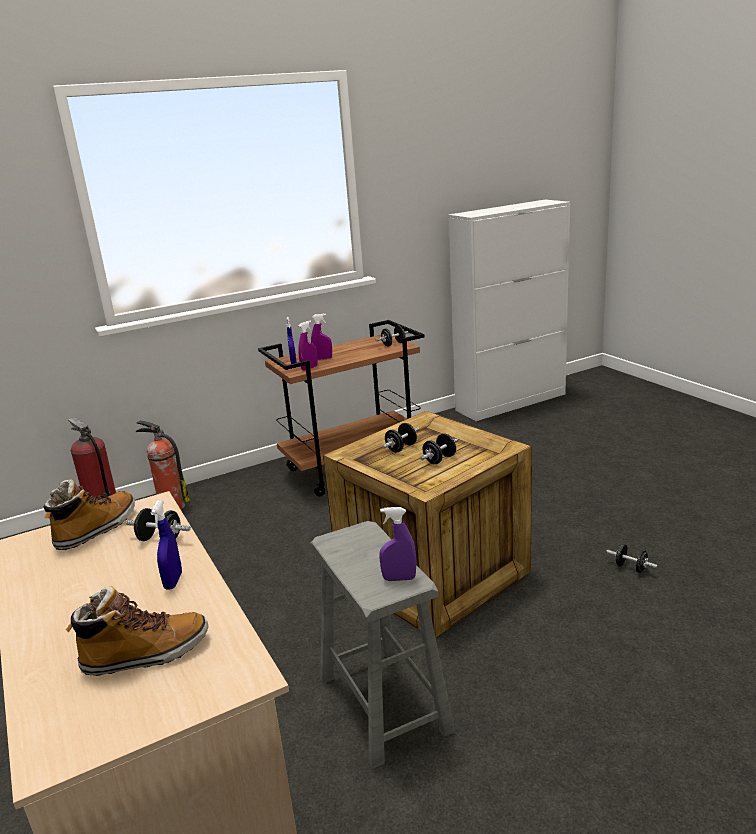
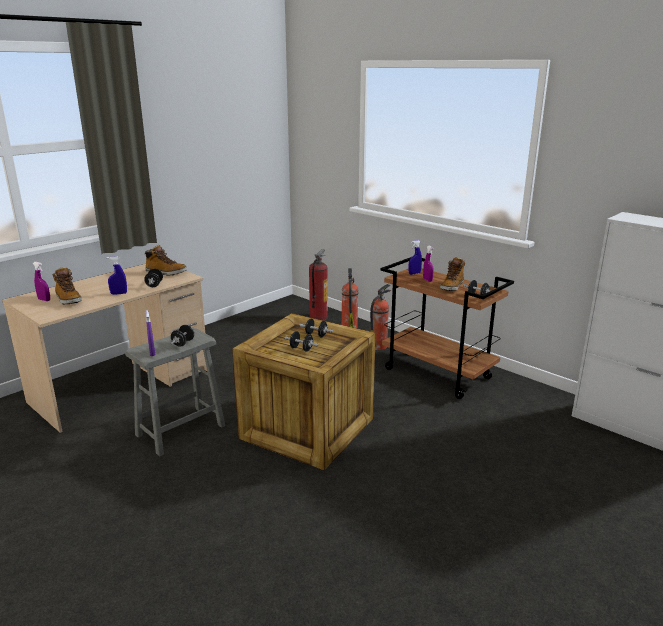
camera: 70 degrees right, 0 degrees up
purple spray bottle [298,321,318,371] -> purple spray bottle moved to [33,262,50,301]
black dumbbell [606,544,658,573] -> black dumbbell moved to [170,325,194,347]
none -> fire extinguisher [370,284,391,350]
none -> boot [440,257,465,291]

